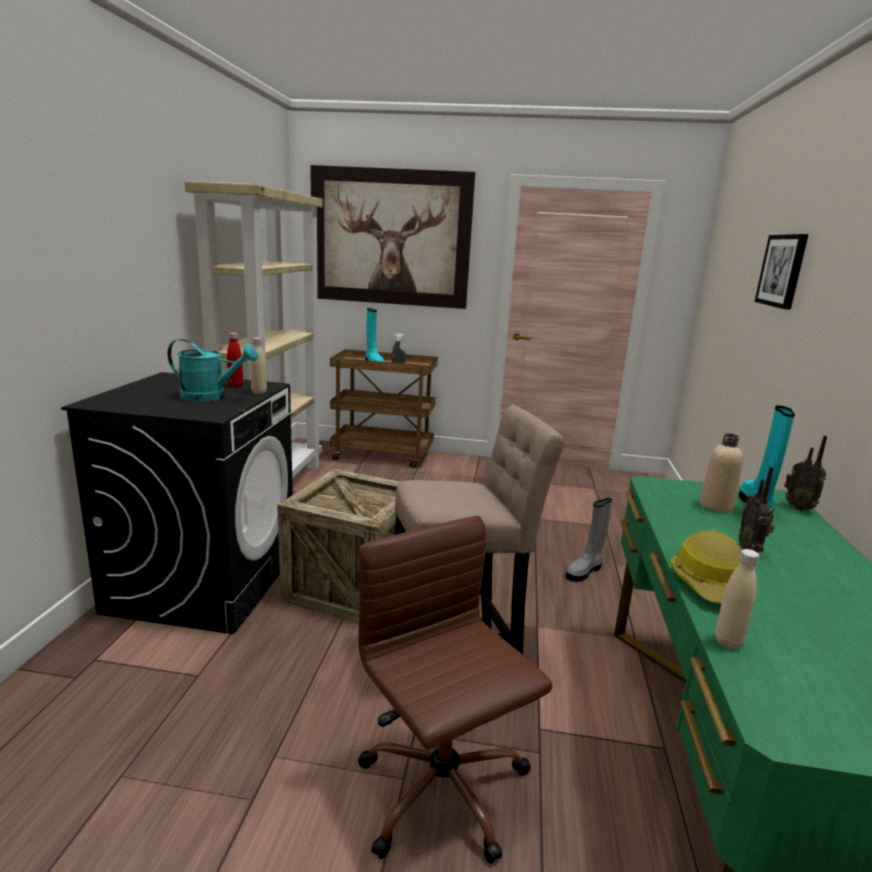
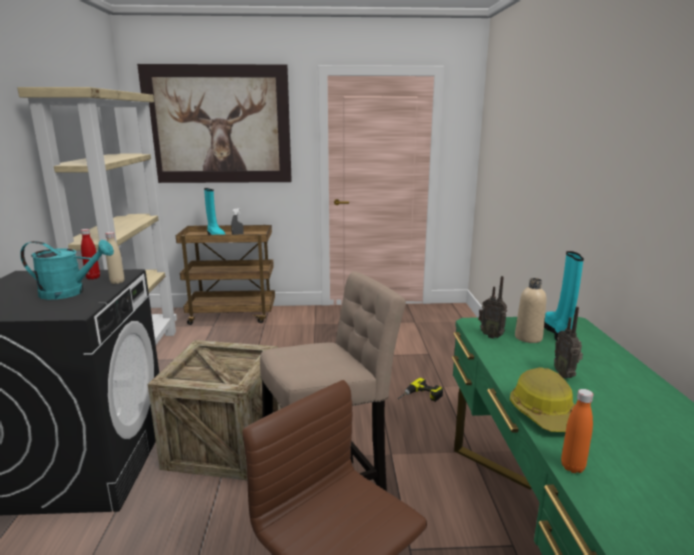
camera: 10 degrees left, 0 degrees up
grey boot [566,498,612,582] -> power drill [397,378,443,402]
beige bottle [715,549,760,649] -> orange bottle [561,389,594,473]
picture [755,234,809,310] -> none
radio [784,435,827,511] -> radio moved to [478,276,507,339]

